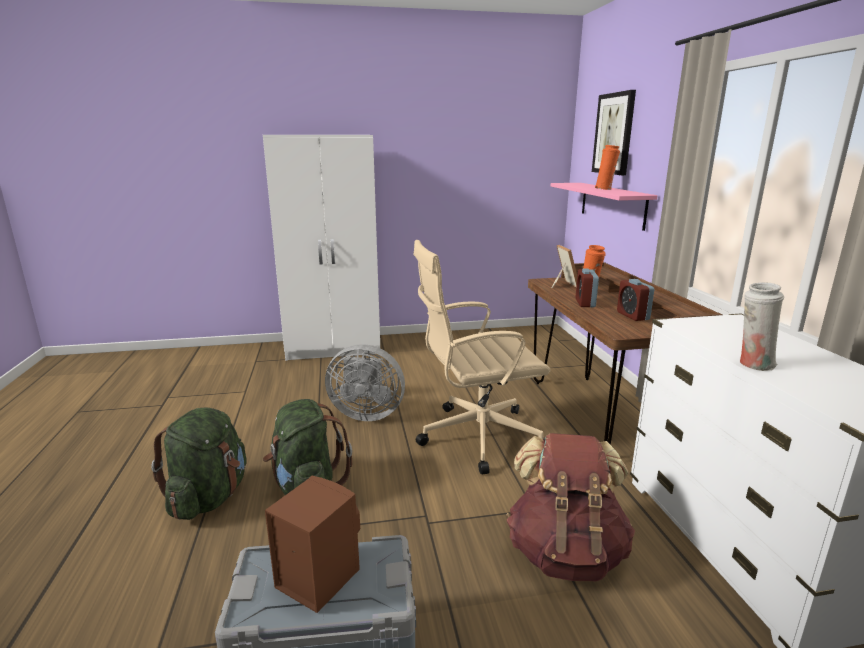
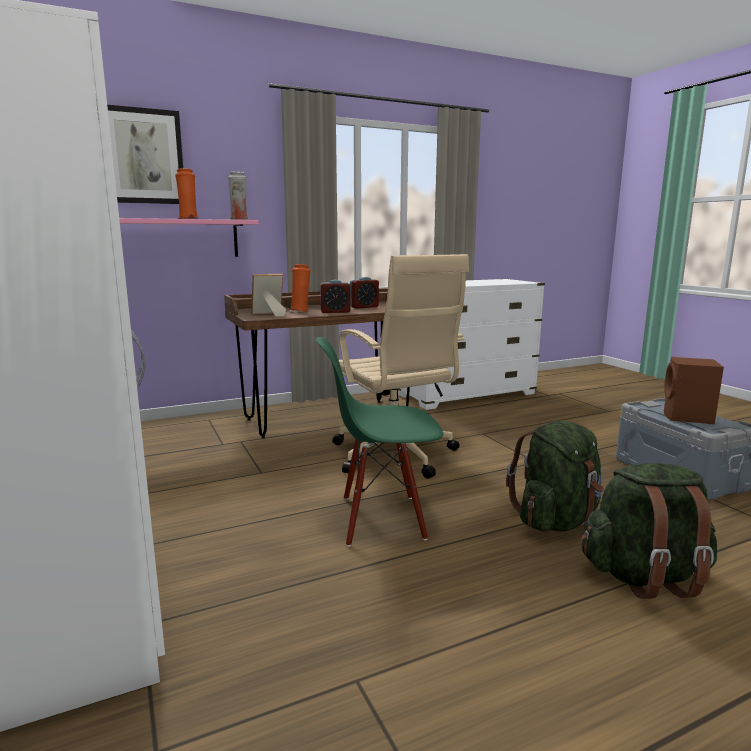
camera: 105 degrees left, 5 degrees down
grey fan [325,344,405,421] -> green chair [316,337,443,547]
brown backpack [506,433,635,581] -> none
white vase [740,282,784,371] -> white vase moved to [228,172,248,220]

